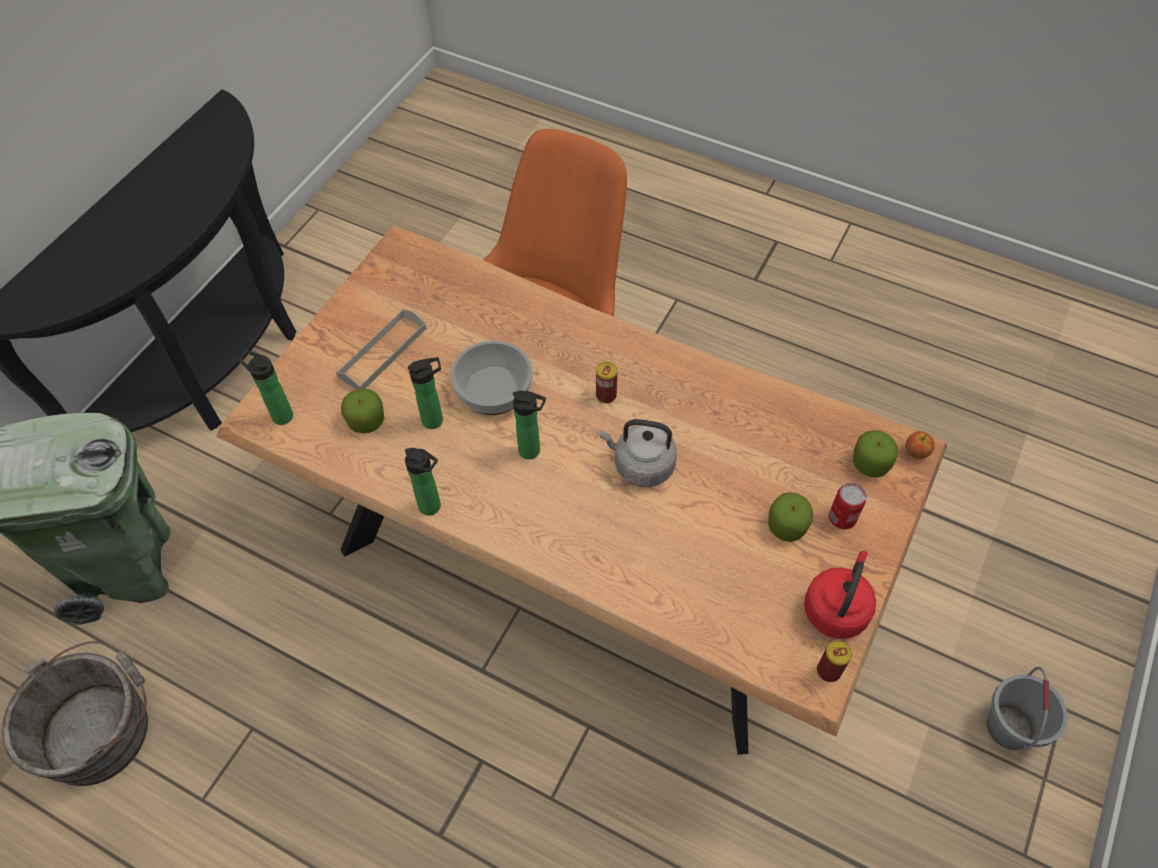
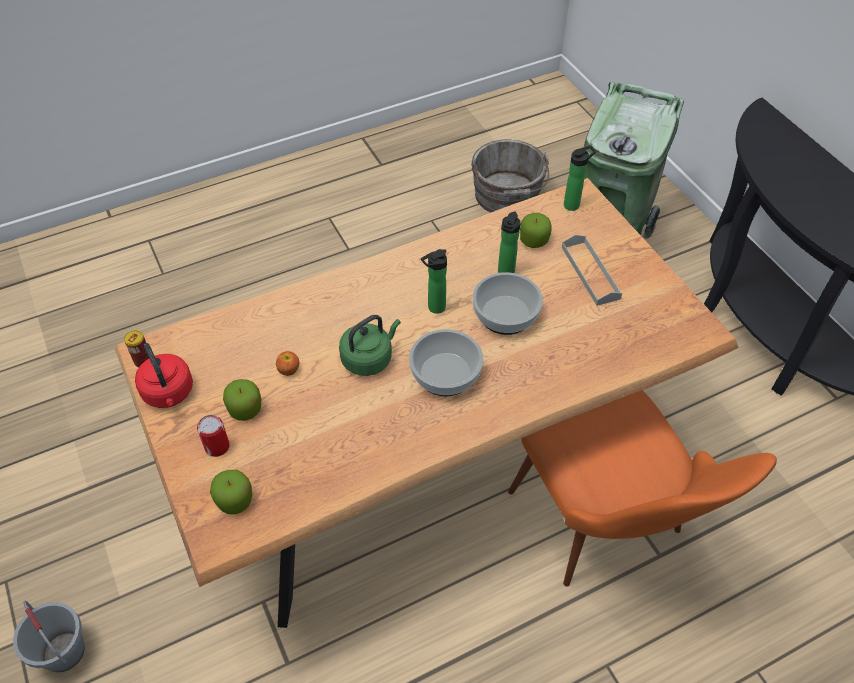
camera: 125 degrees right, 5 degrees down
bottle [405,448,441,516] -> none
can [596,362,617,403] -> bowl [409,329,483,396]
grey kettle [600,419,677,487] -> green kettle [339,315,401,376]
apple [905,431,935,459] -> apple moved to [276,351,299,376]

